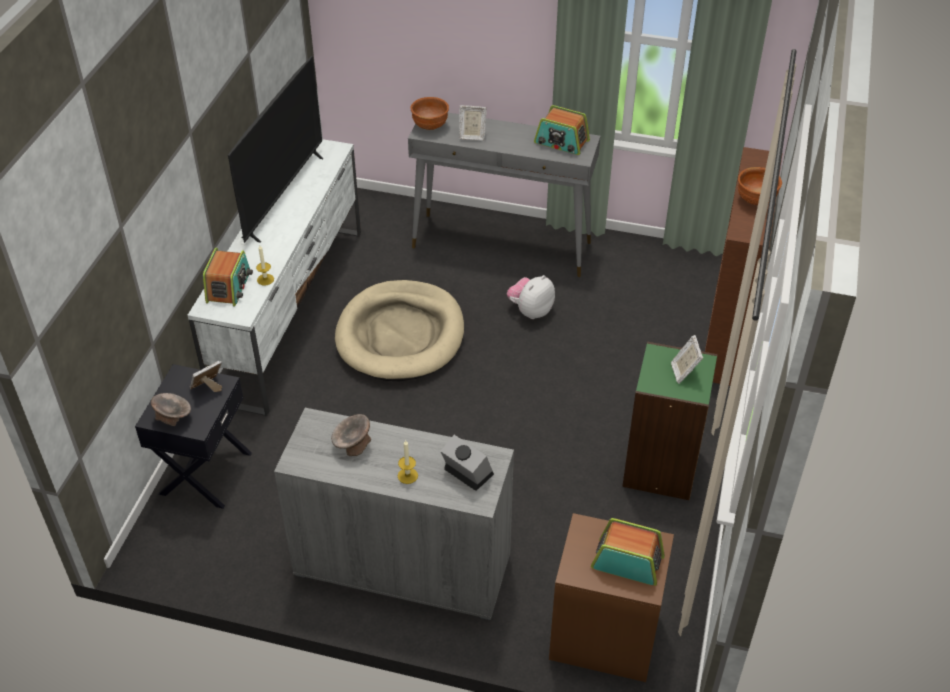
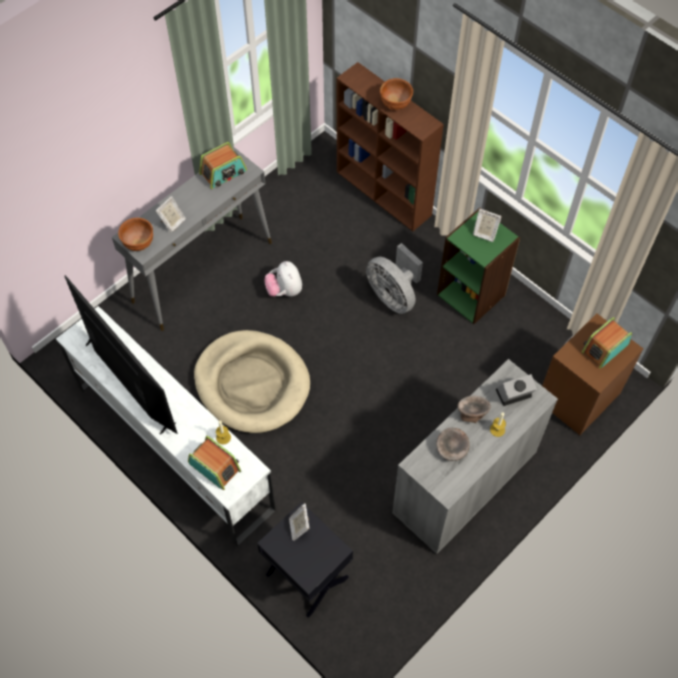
camera: 60 degrees left, 15 degrees up
grey bowl [151,393,191,426] -> grey bowl moved to [458,396,491,423]
none -> grey fan [366,243,423,314]

